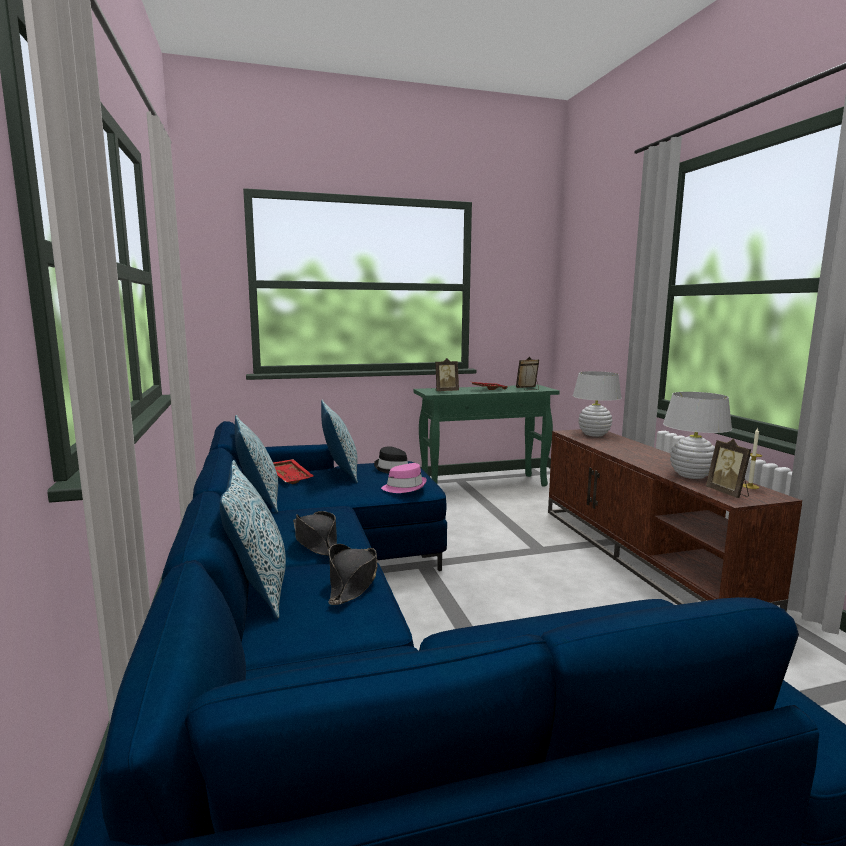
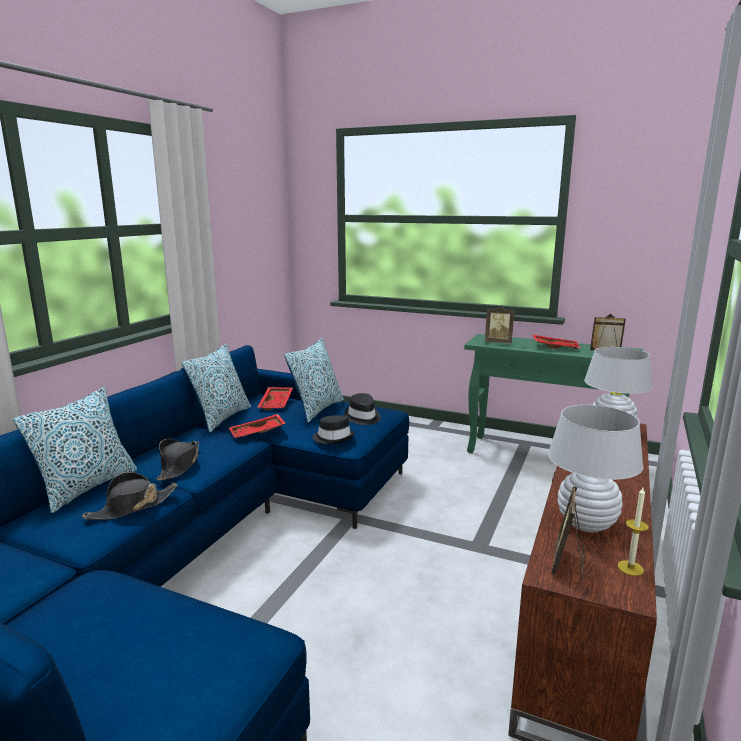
camera: 40 degrees right, 5 degrees up
pink hat [381,463,427,493] -> black hat [313,416,355,444]
none -> red tray [229,414,285,438]

